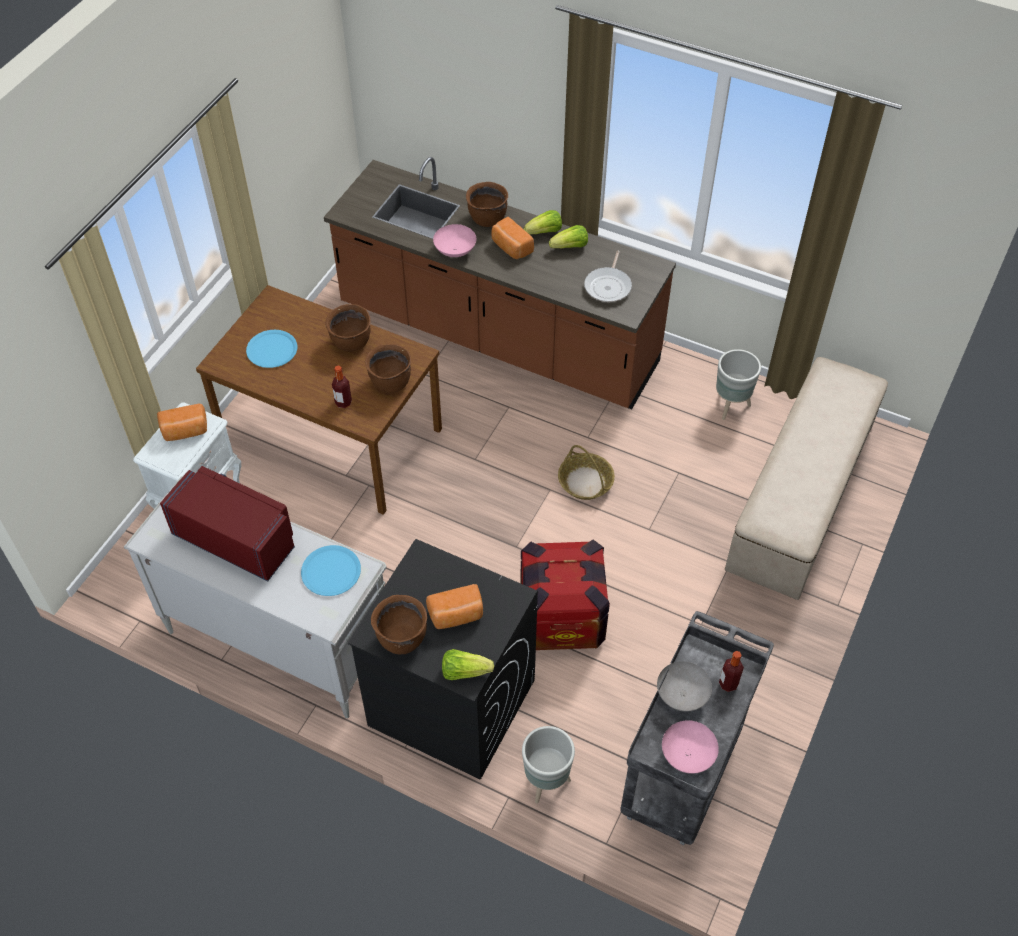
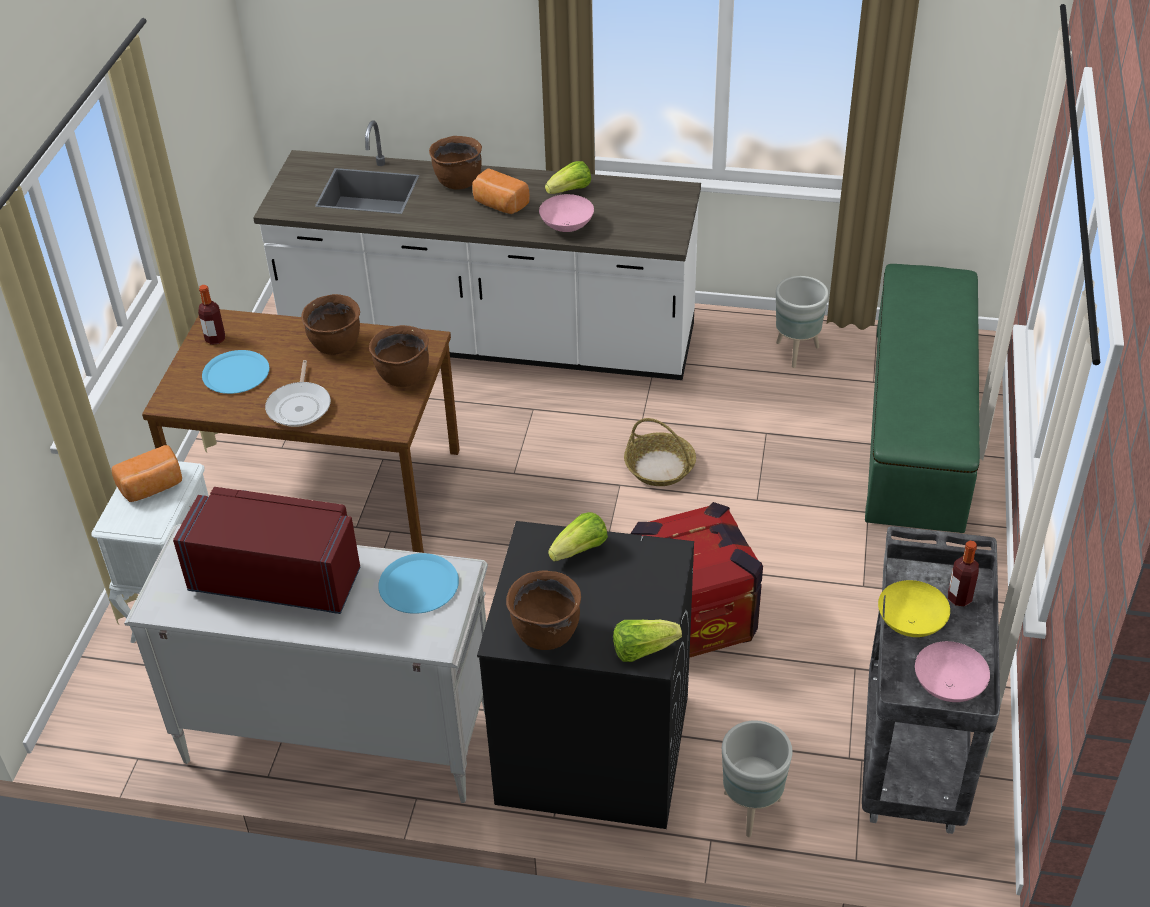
camera: 15 degrees left, 10 degrees down
brown counter [324,157,676,409] -> white counter [253,120,701,380]
bottle [332,366,352,408] -> bottle moved to [198,285,225,345]
bread [426,584,483,629] -> none
pink bowl [433,224,477,257] -> pink bowl moved to [539,194,594,232]
lettuce [523,210,562,235] -> lettuce moved to [548,512,608,562]
frying pan [584,251,632,302] -> frying pan moved to [265,360,331,427]
grey bowl [657,661,712,712] -> yellow bowl [878,580,950,637]
beige bench [725,357,888,600] -> green bench [865,264,980,533]

